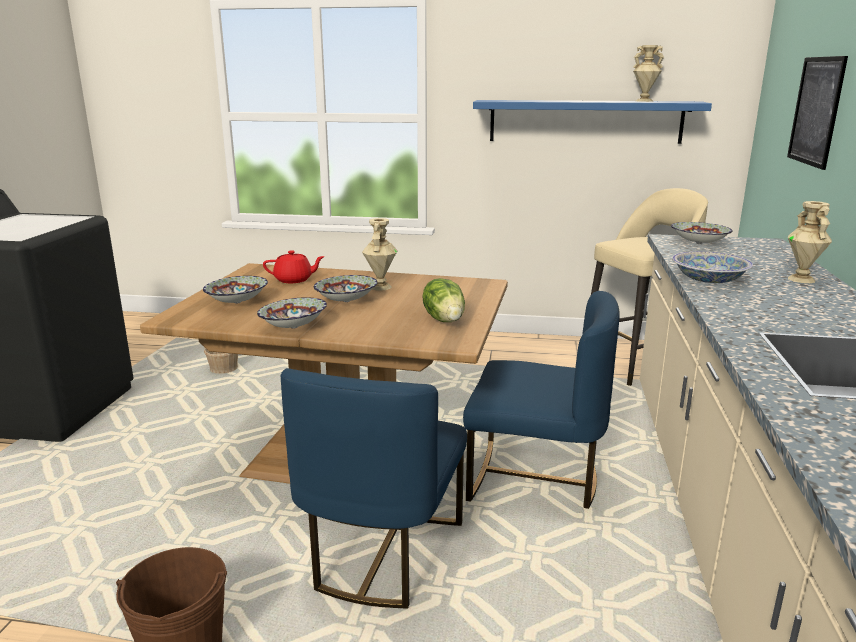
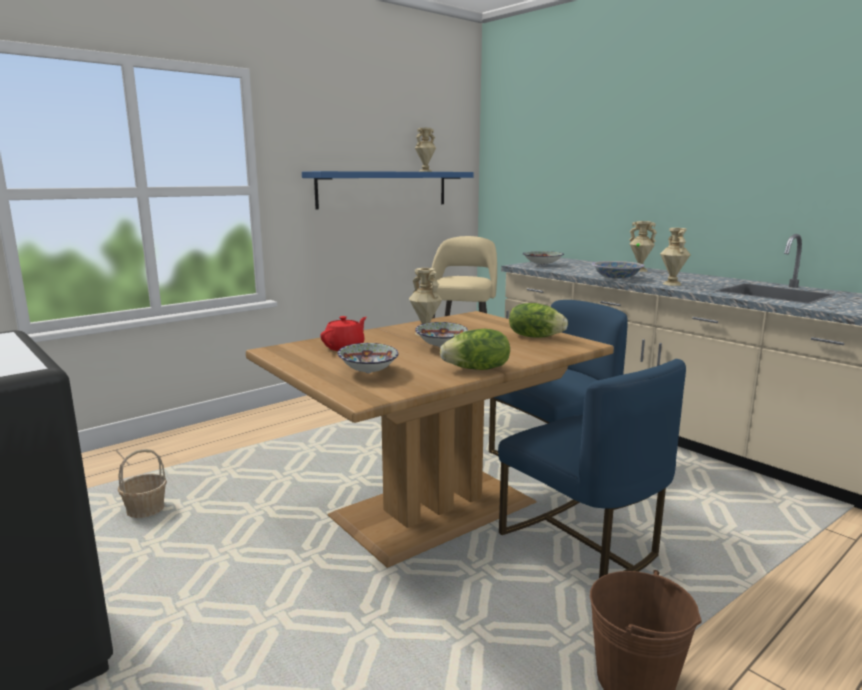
camera: 50 degrees left, 5 degrees down
bowl [257,297,327,329] -> lettuce [440,329,510,370]
picture [787,56,848,170] -> none
none -> beige vase [660,228,691,286]

